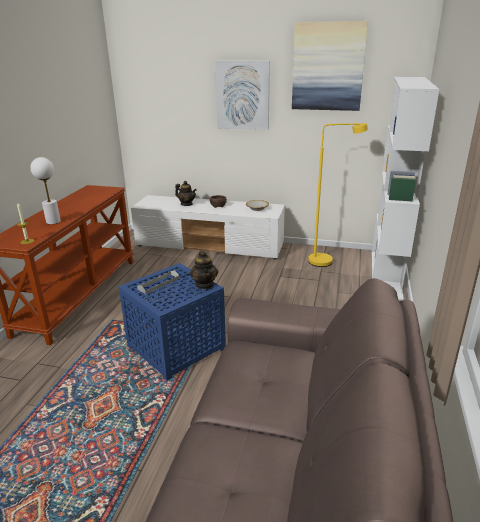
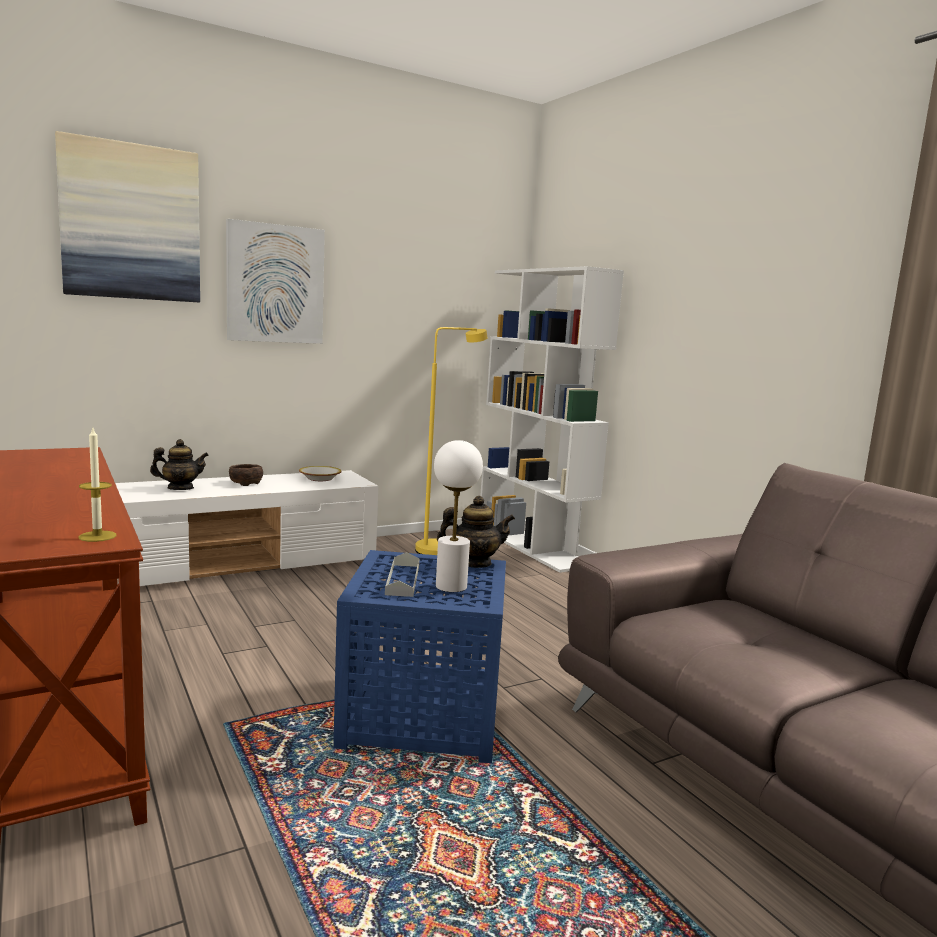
camera: 45 degrees left, 15 degrees down
white table lamp [30,157,61,224] -> white table lamp moved to [434,440,483,592]
teapot [190,251,218,289] -> teapot turned 45 degrees counterclockwise [437,496,515,568]
picture [292,21,368,111] -> picture moved to [55,131,200,302]

